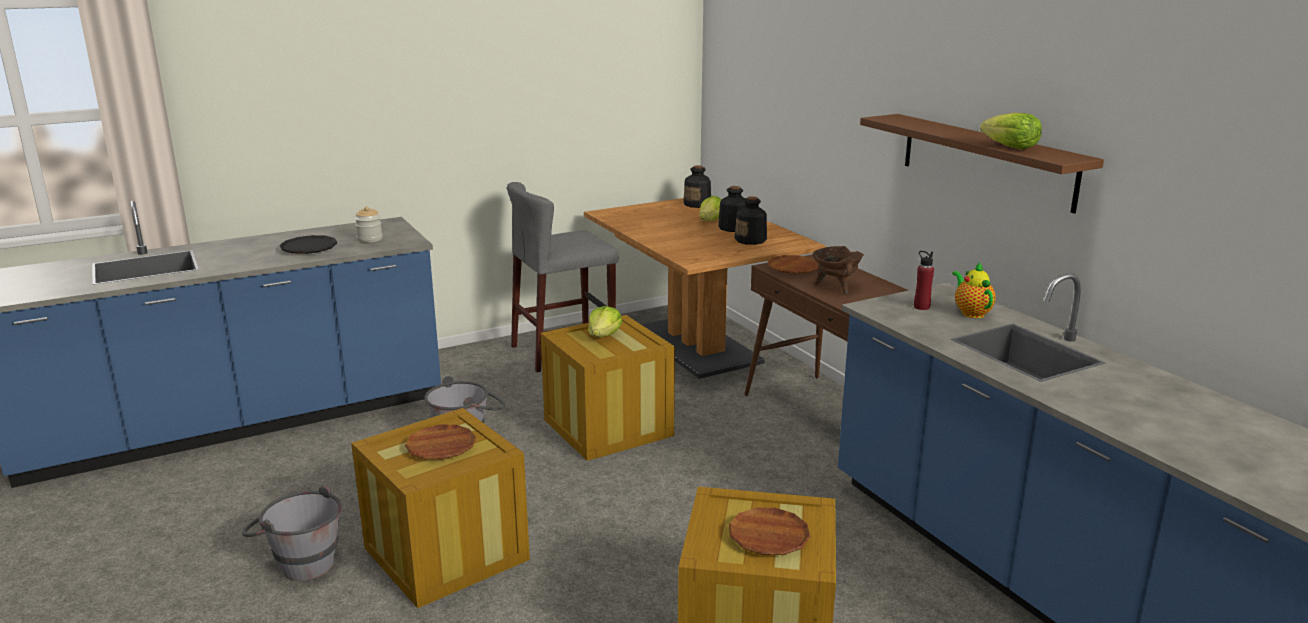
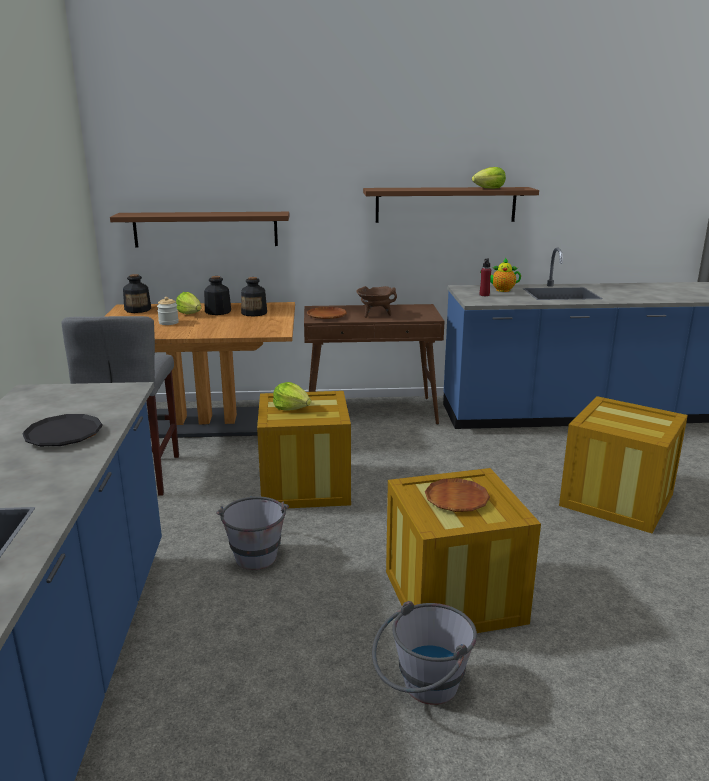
camera: 65 degrees left, 0 degrees up
jar [355,206,383,242] -> jar moved to [157,297,179,325]
brown plate [729,508,811,555] -> none
none -> brown shelf [110,212,289,248]

